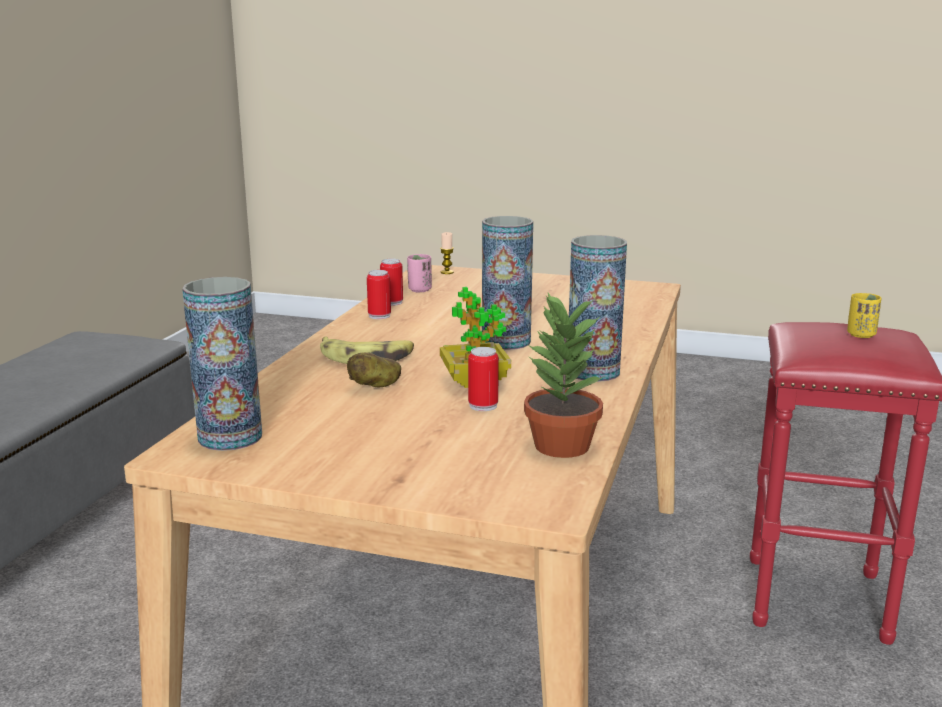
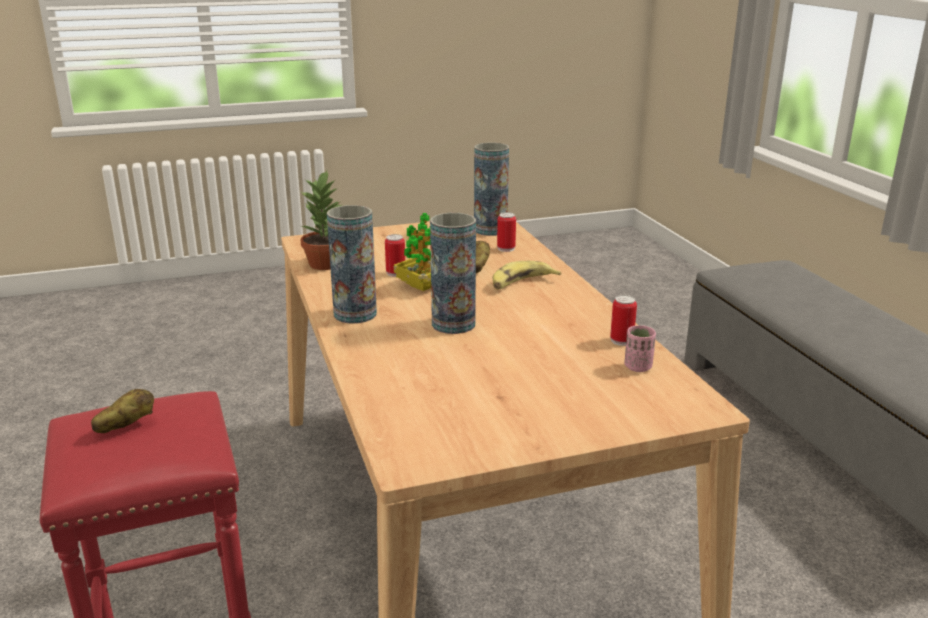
camera: 145 degrees right, 5 degrees up
can [367,270,391,319] -> can moved to [497,212,516,252]
candle [440,232,454,274] -> none
yellow cup [847,293,882,338] -> potato [91,389,154,433]

